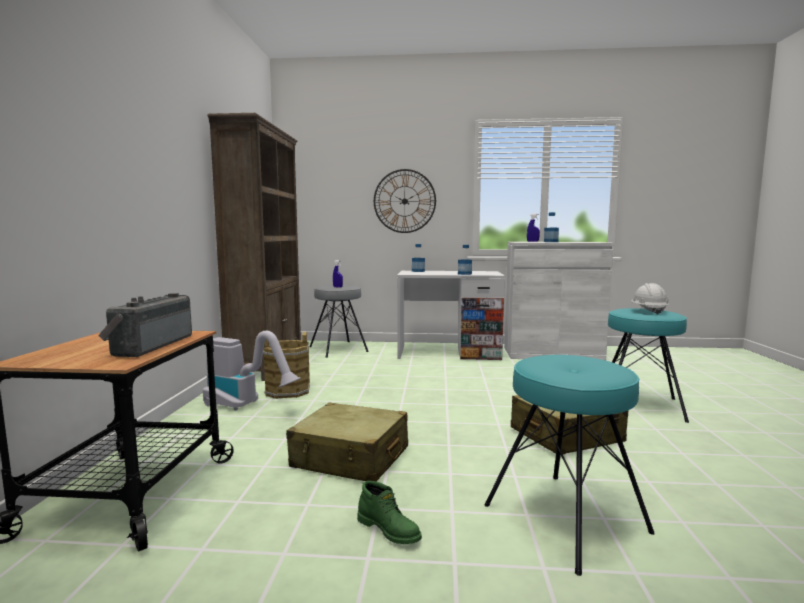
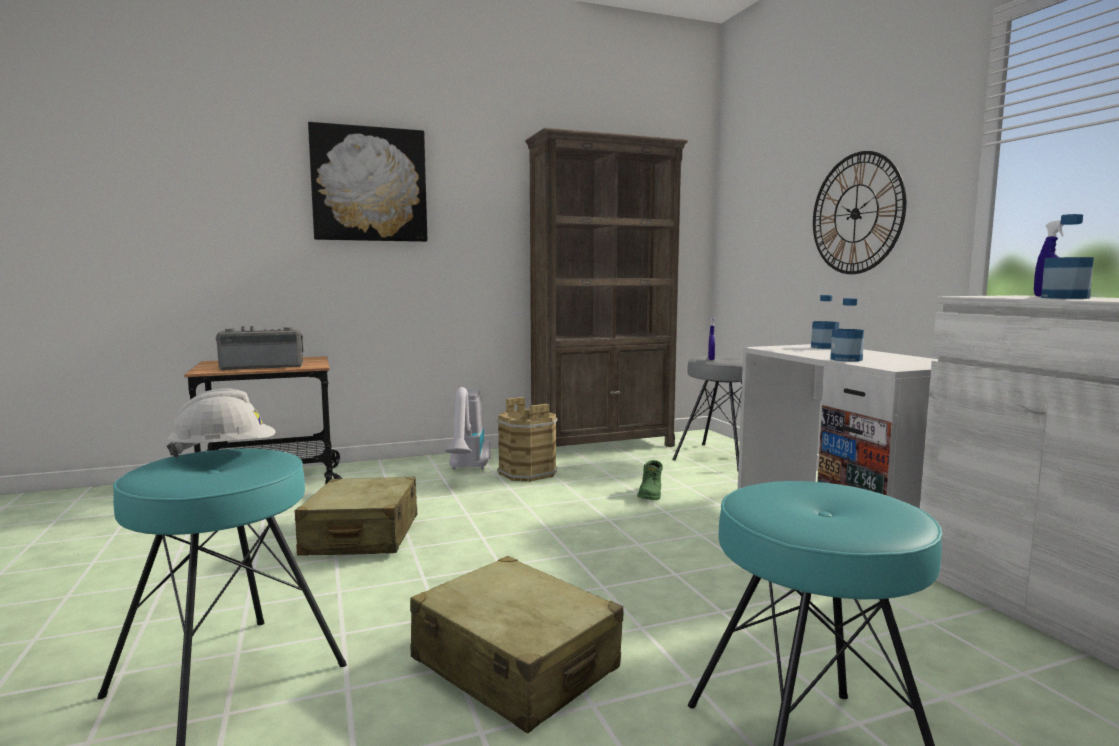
camera: 65 degrees right, 0 degrees up
green boot [357,481,422,544] -> green boot moved to [637,460,663,500]
white hard hat [631,283,669,315] -> white hard hat moved to [166,388,276,458]
none -> picture [308,122,427,242]

